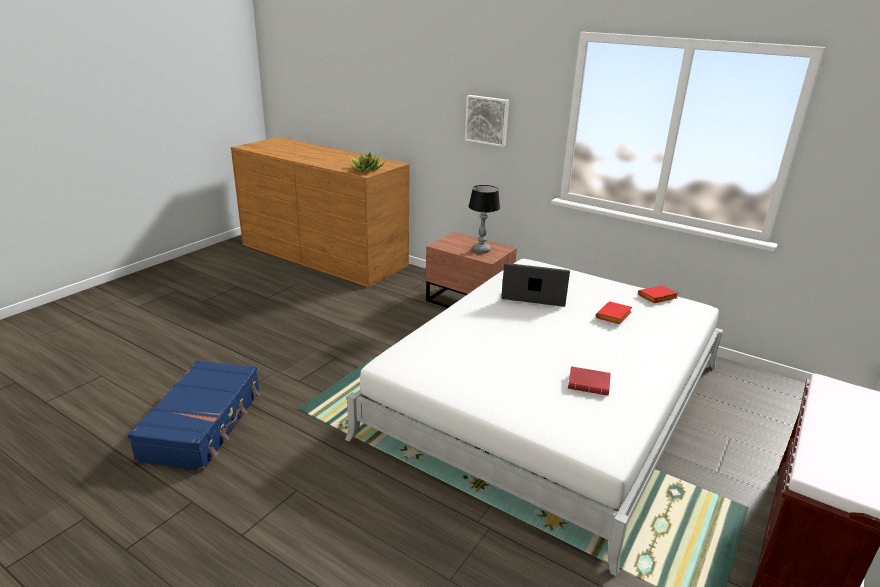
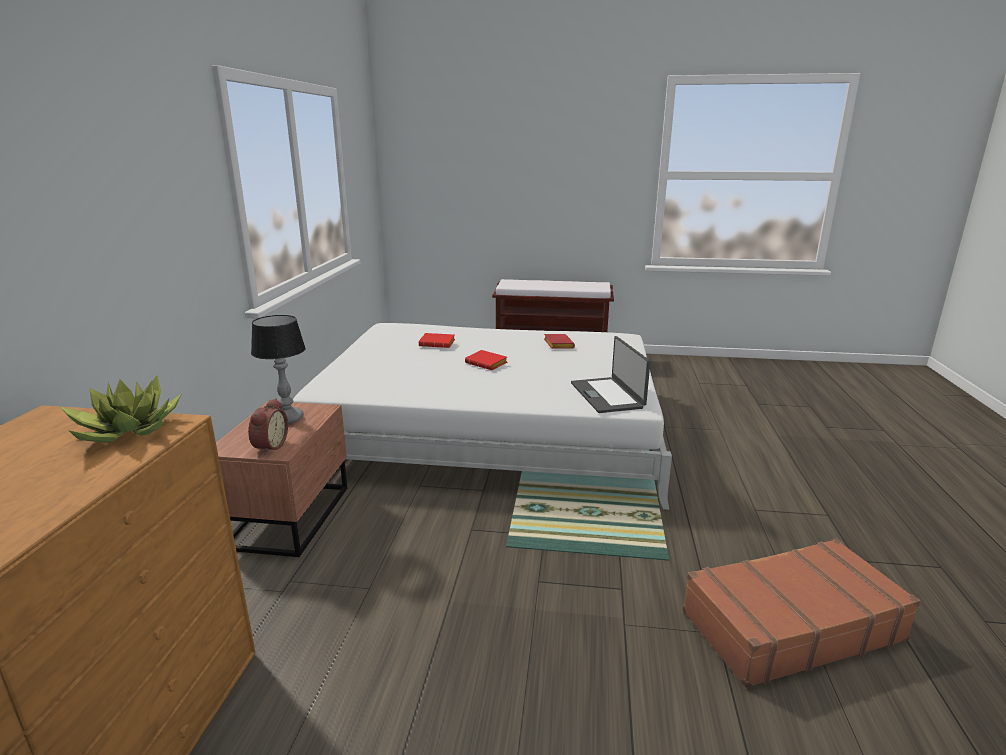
camera: 115 degrees left, 5 degrees down
blue suitcase [127,360,260,471] -> brown suitcase [683,539,921,688]
picture [465,95,509,147] -> none
laptop [501,263,570,307] -> laptop moved to [571,336,650,413]
red book [638,285,679,303] -> red book moved to [465,350,507,370]
none -> alarm clock [248,398,288,455]

